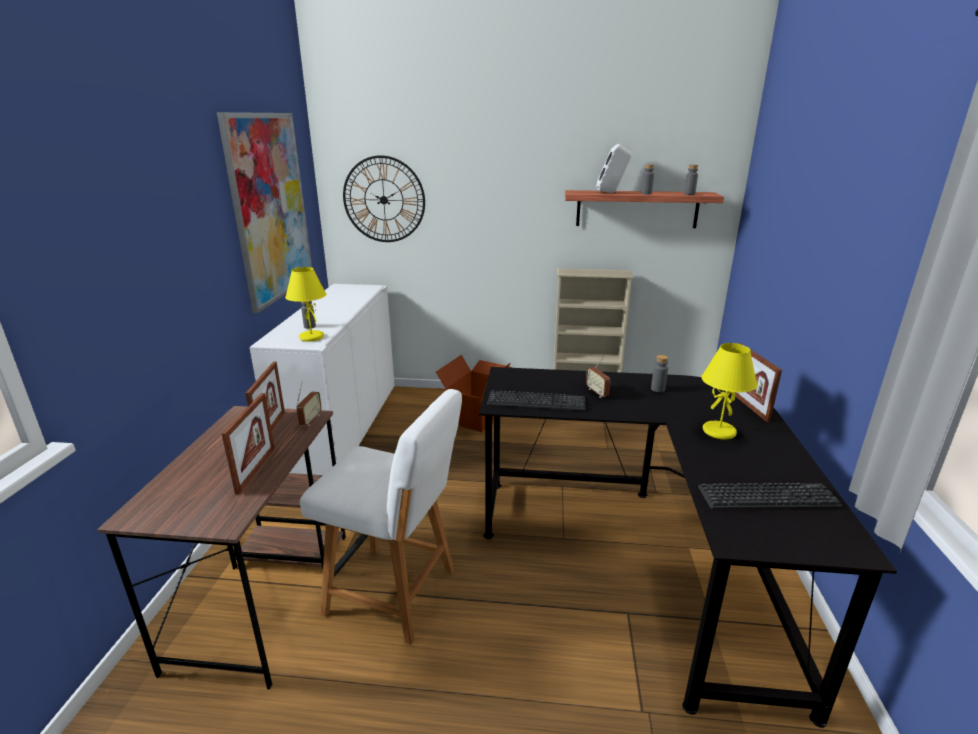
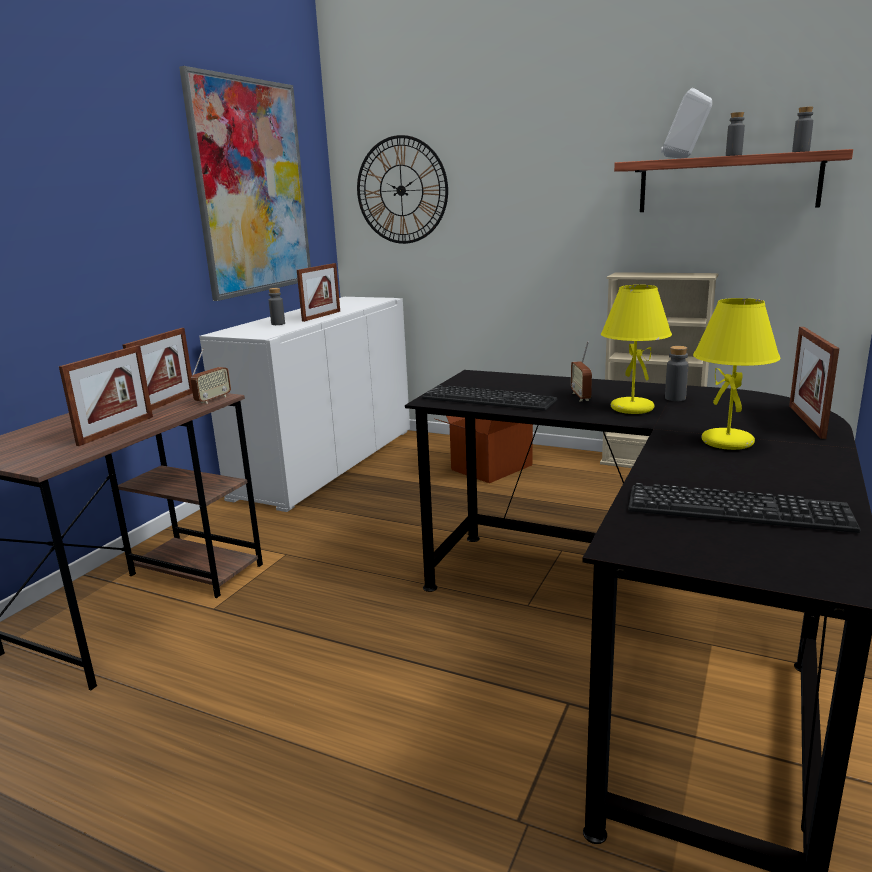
camera: 20 degrees right, 5 degrees down
yellow table lamp [285,267,327,342] -> yellow table lamp moved to [601,285,672,414]
white chair [300,389,462,645] -> none
none -> picture frame [297,263,340,322]

